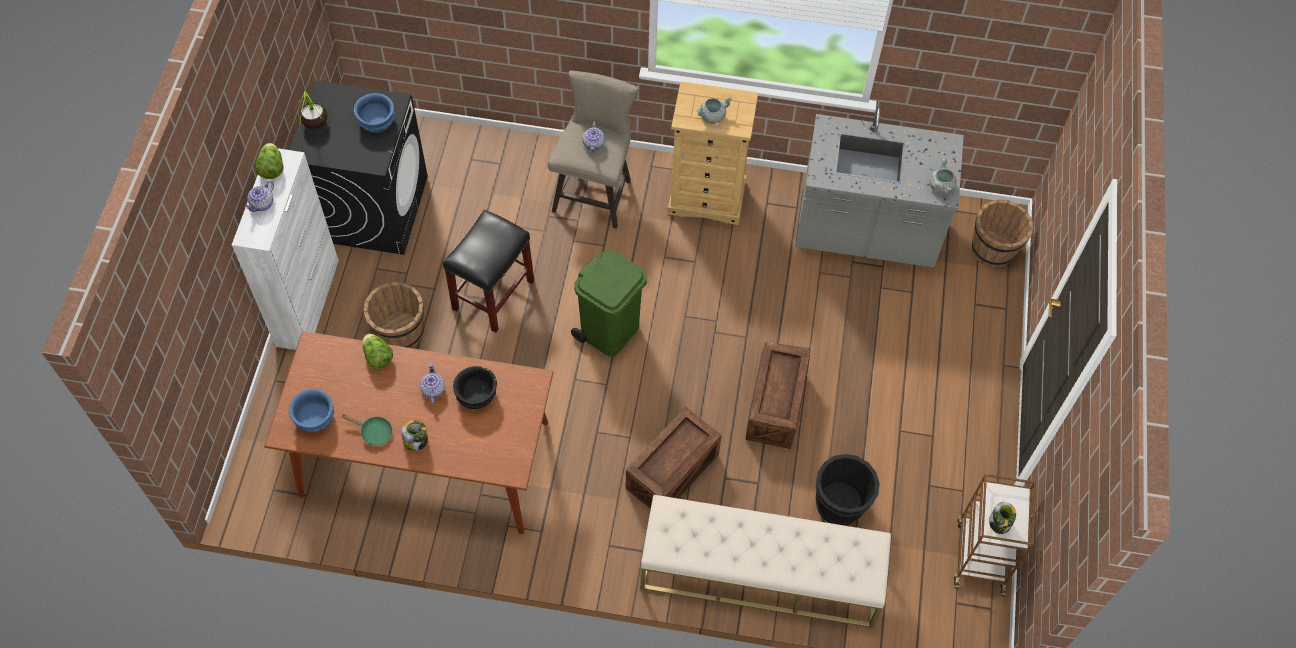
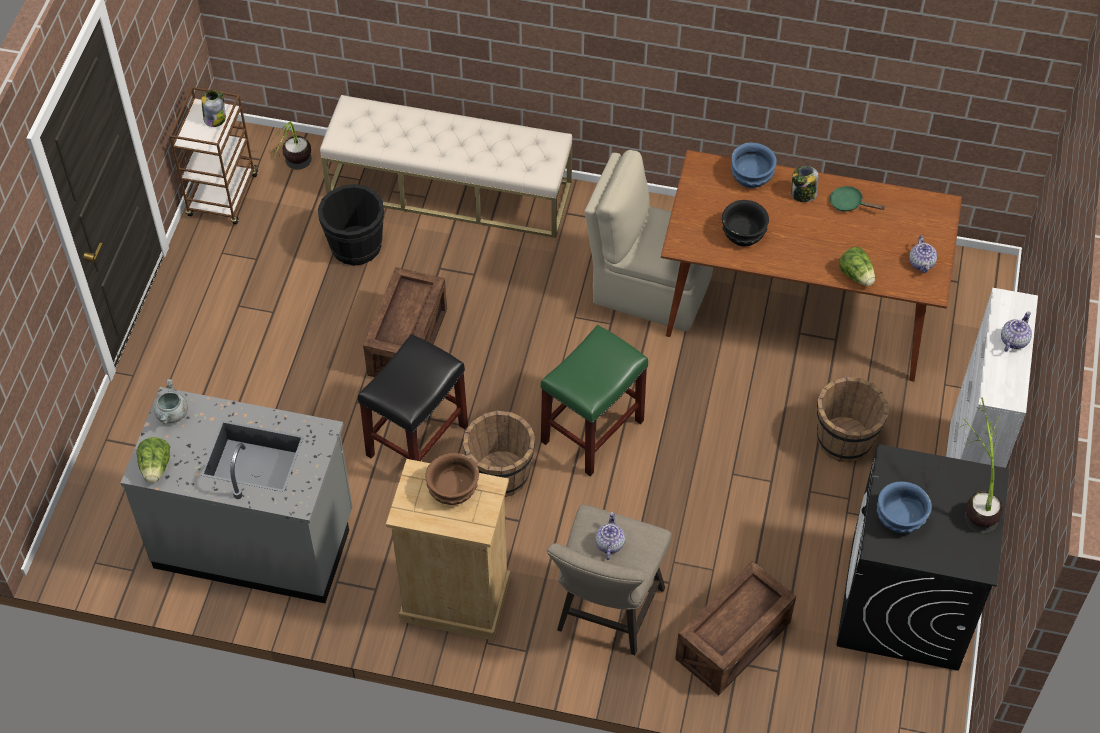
camera: 175 degrees left, 5 degrees down
lettuce [256,143,284,179] -> lettuce moved to [137,437,170,483]
blue bowl [289,389,334,432] -> blue bowl moved to [731,142,777,188]
teapot [420,363,445,404] -> teapot moved to [909,235,937,273]
black stool [443,210,534,333] -> black stool moved to [358,334,468,461]
green trash can [571,250,647,356] -> green stool [541,325,648,476]
crate [626,407,722,509] -> crate moved to [675,561,796,695]
grey cooking pot [697,96,732,124] -> brown bowl [426,453,479,505]
brown bucket [972,199,1033,268] -> brown bucket moved to [463,411,535,497]
none -> potted plant [270,122,312,170]
none -> beige chair [584,150,714,332]

